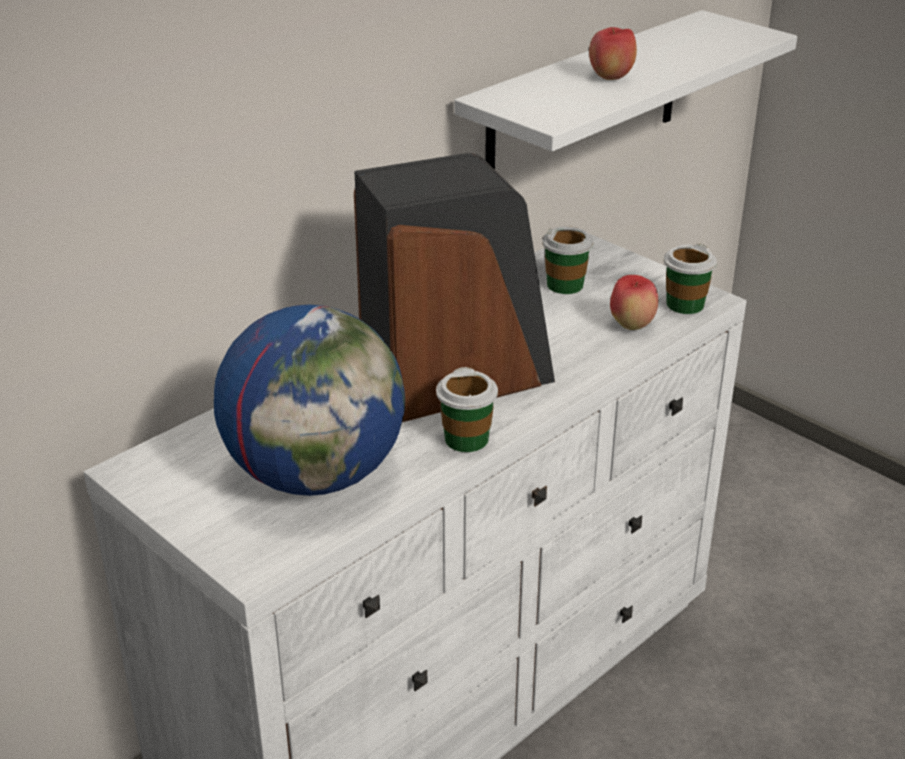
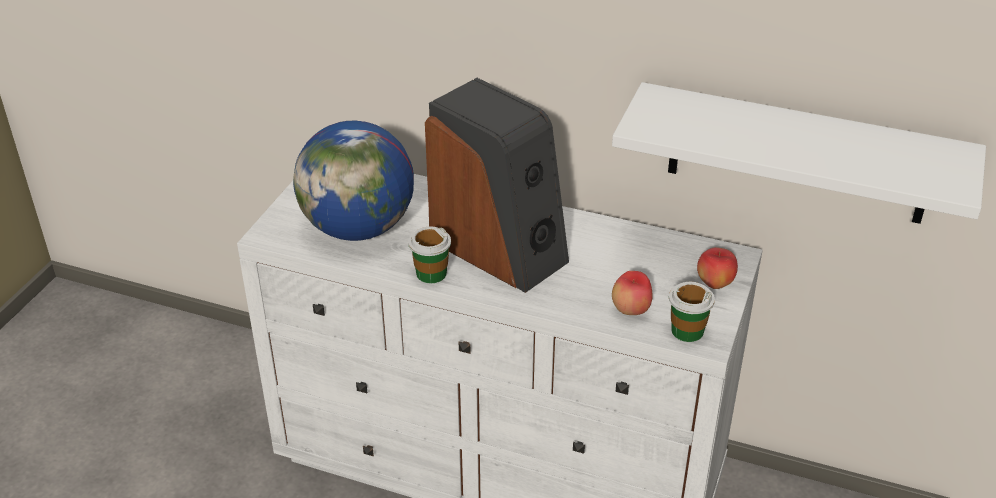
camera: 65 degrees right, 5 degrees up
cup [542,226,594,294] -> none
apple [589,27,637,80] -> apple moved to [697,247,738,289]

